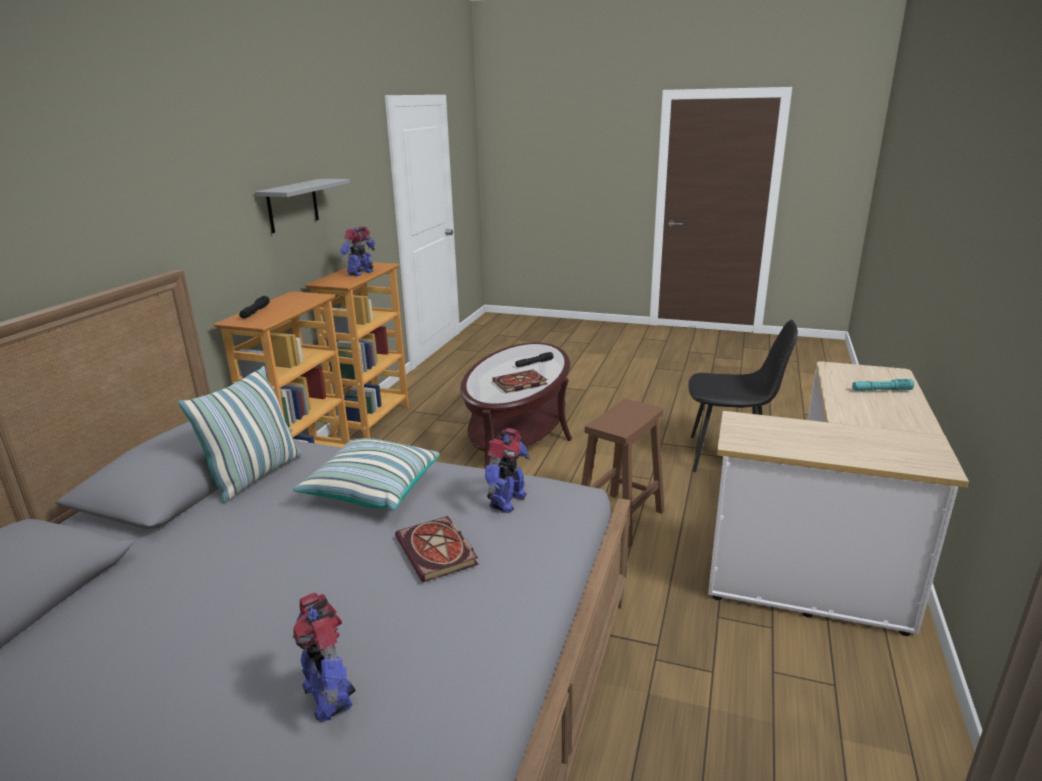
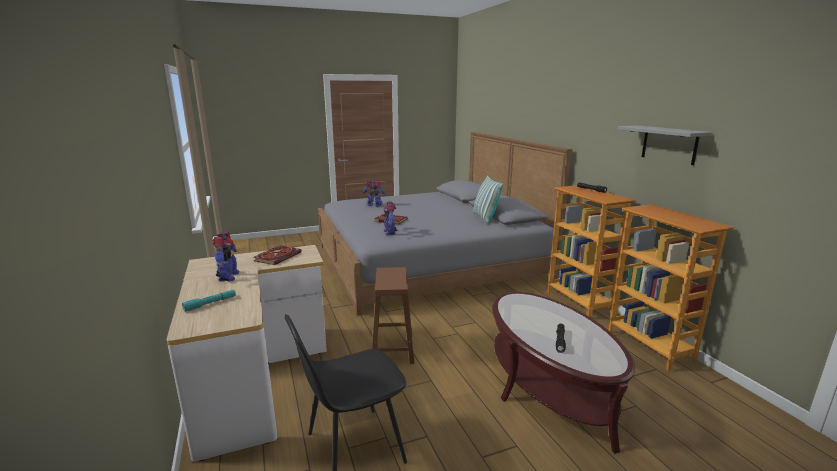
camera: 140 degrees right, 5 degrees down
pillow [293,438,440,510] -> none
toy robot [339,226,375,276] -> toy robot moved to [213,232,239,282]
book [492,370,547,393] -> book moved to [253,245,302,265]

